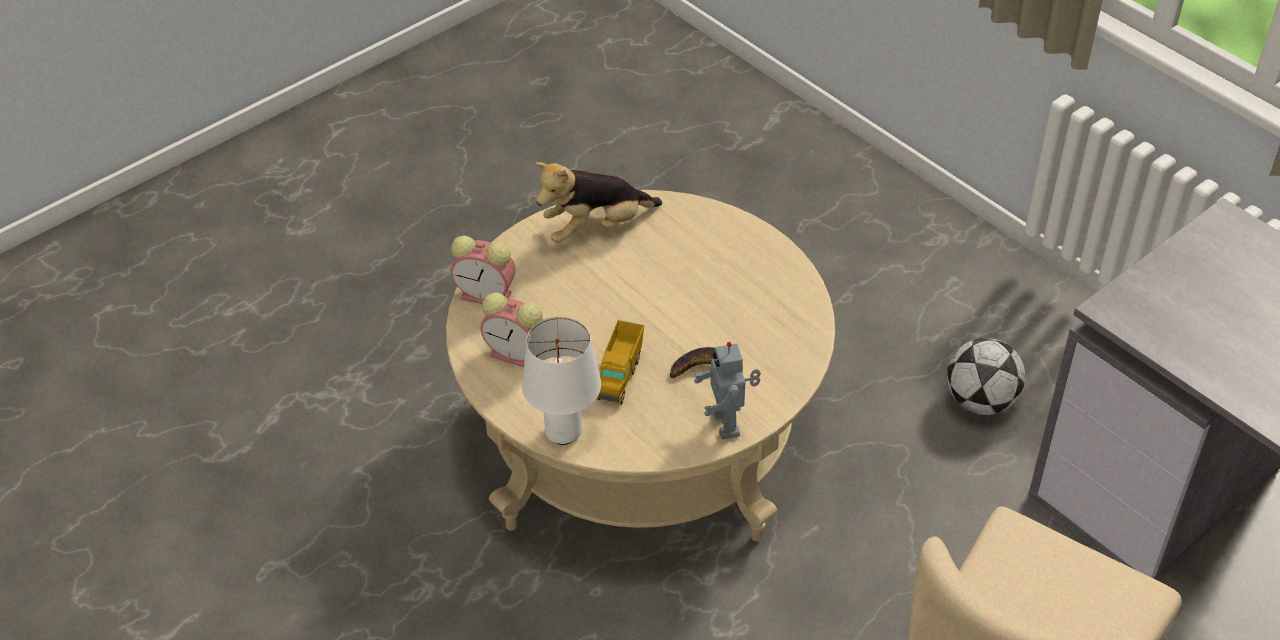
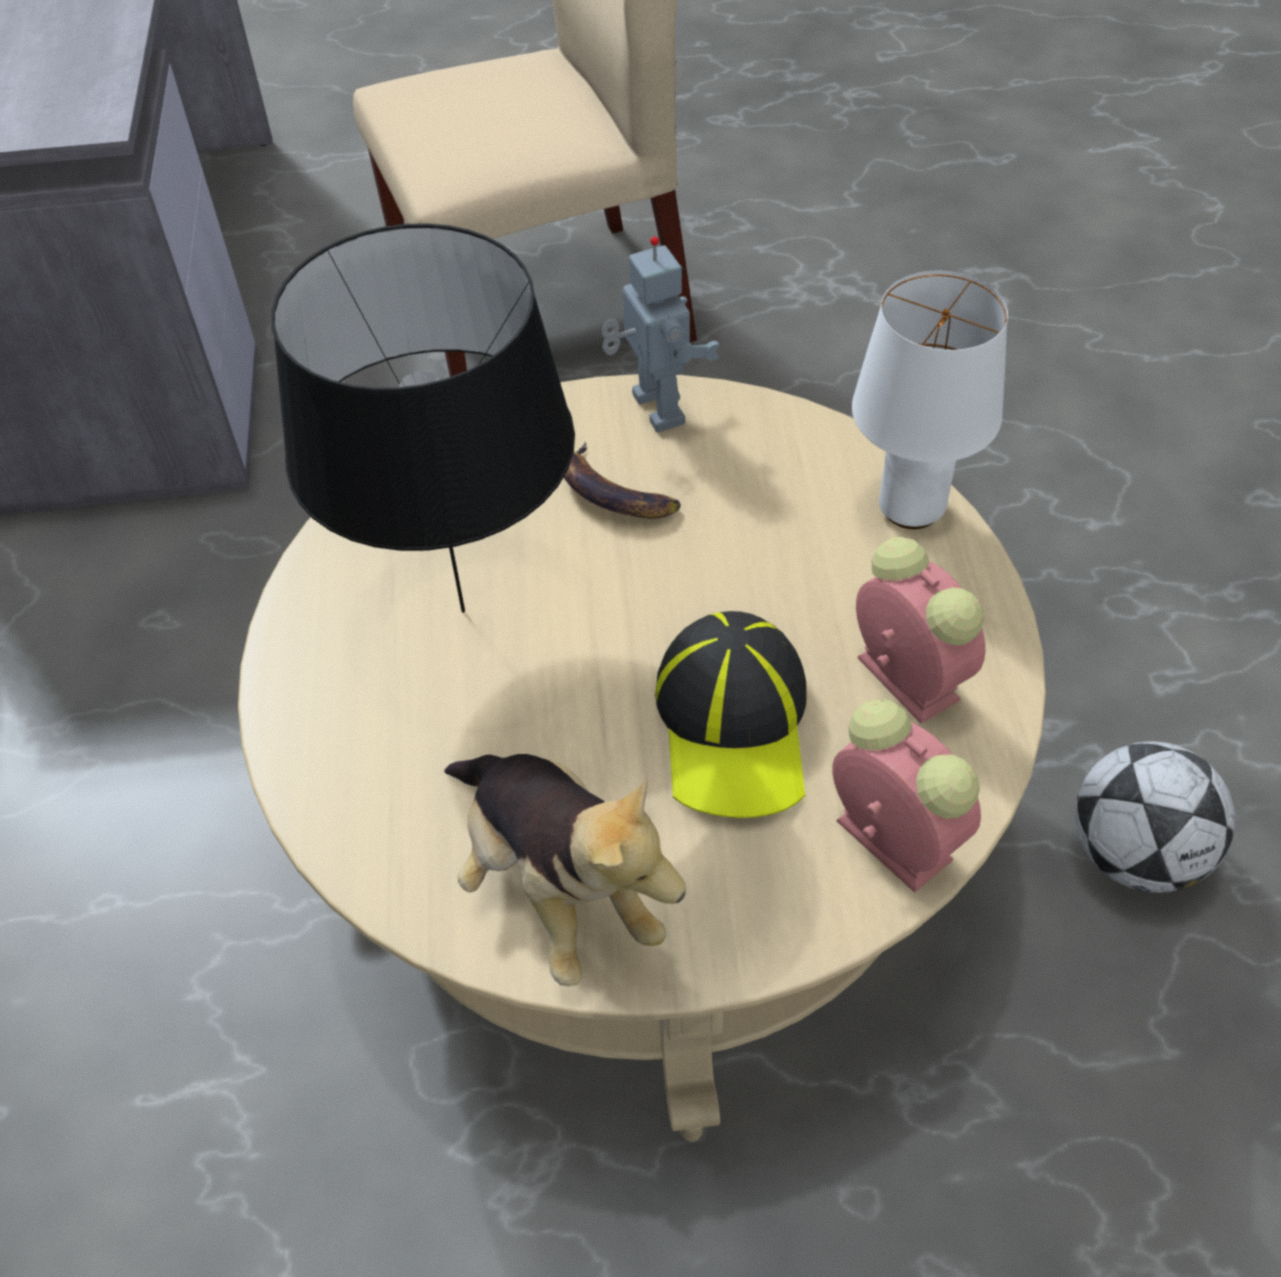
camera: 145 degrees left, 5 degrees up
plush toy [535,162,662,243] -> plush toy turned 45 degrees clockwise [444,754,686,986]
toy truck [596,320,644,405] -> none
toy robot [694,342,761,439] -> toy robot turned 45 degrees counterclockwise [601,236,720,433]
football [947,338,1025,415] -> football moved to [1075,741,1235,893]
none -> black table lamp [271,223,575,613]
none -> cap [655,611,807,818]

